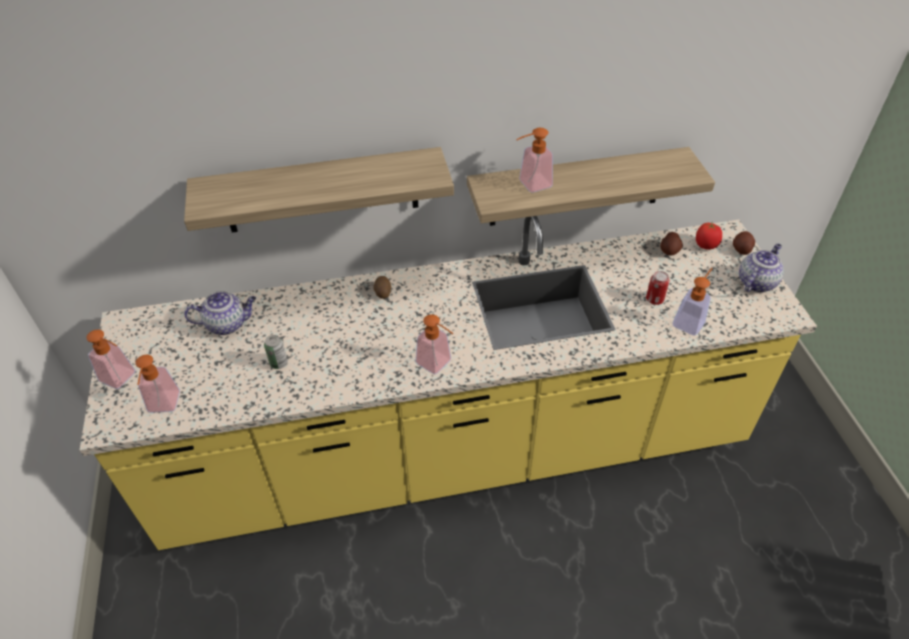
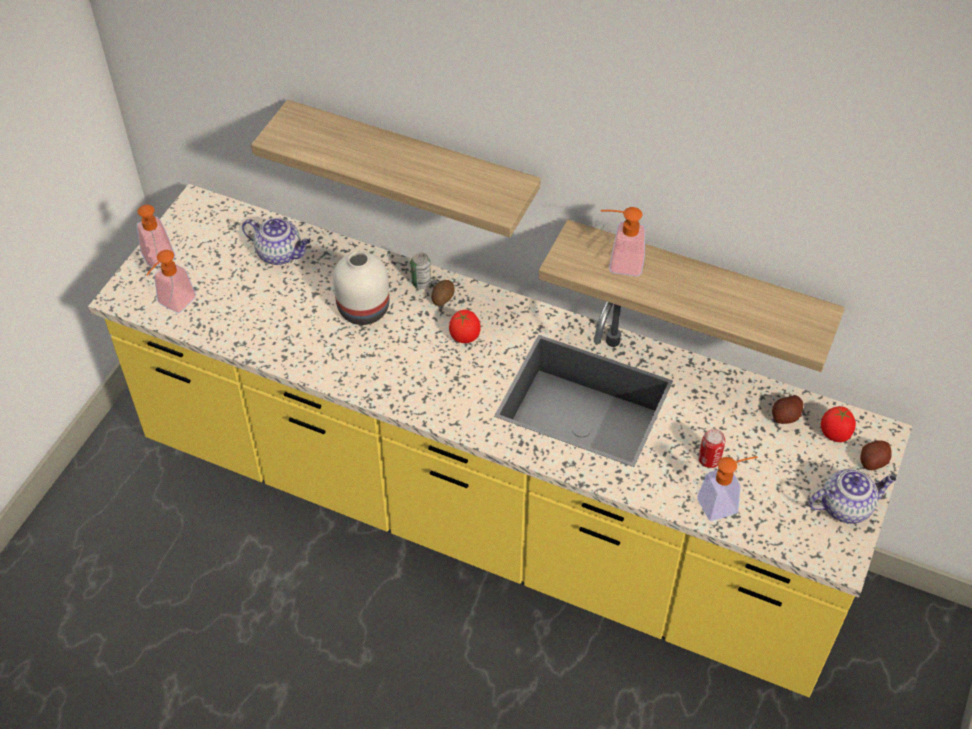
camera: 35 degrees right, 5 degrees up
can [264,335,288,369] -> can moved to [411,252,431,289]
soap dispenser [415,315,454,374] -> none
none -> white vase [333,251,390,325]
none -> tomato [449,310,481,343]

